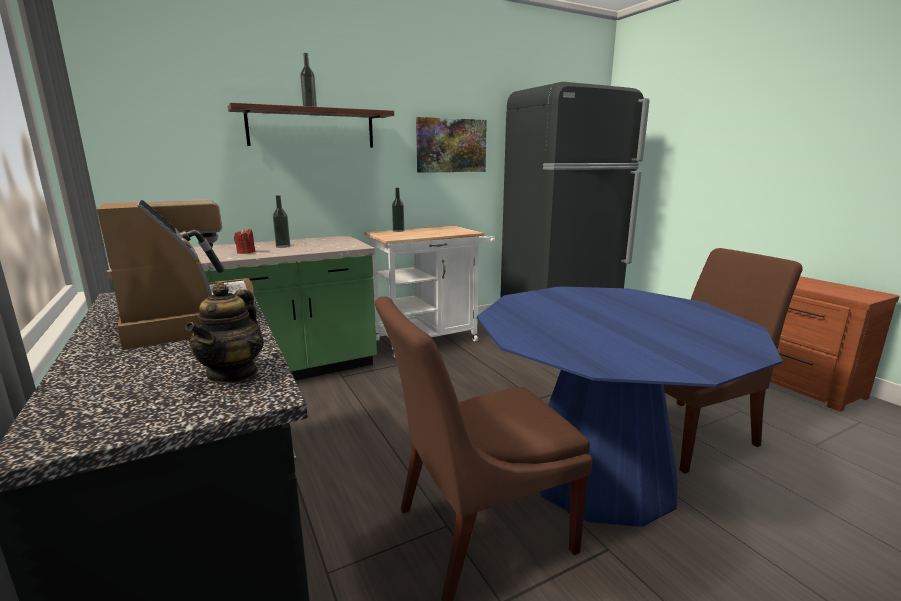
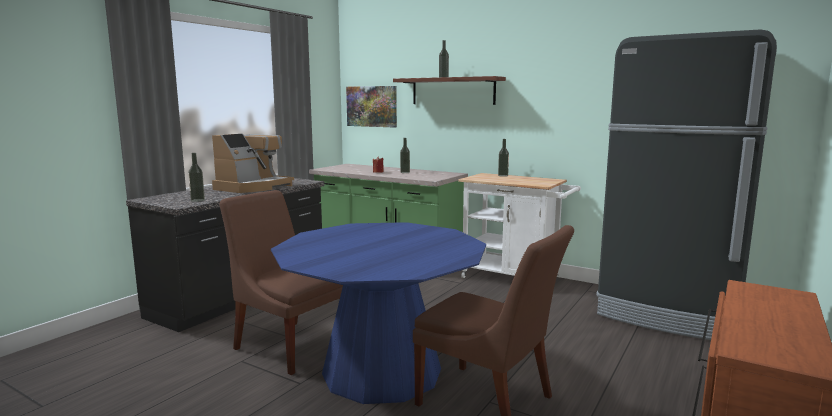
camera: 60 degrees right, 5 degrees down
teapot [185,282,264,384] -> bottle [188,153,205,202]
picture [416,117,487,173] -> picture moved to [346,86,397,128]

